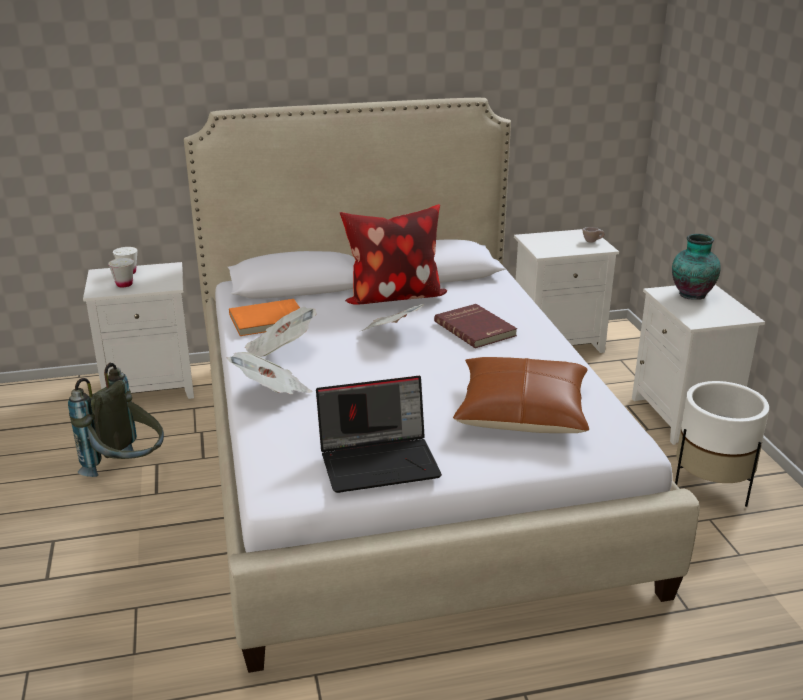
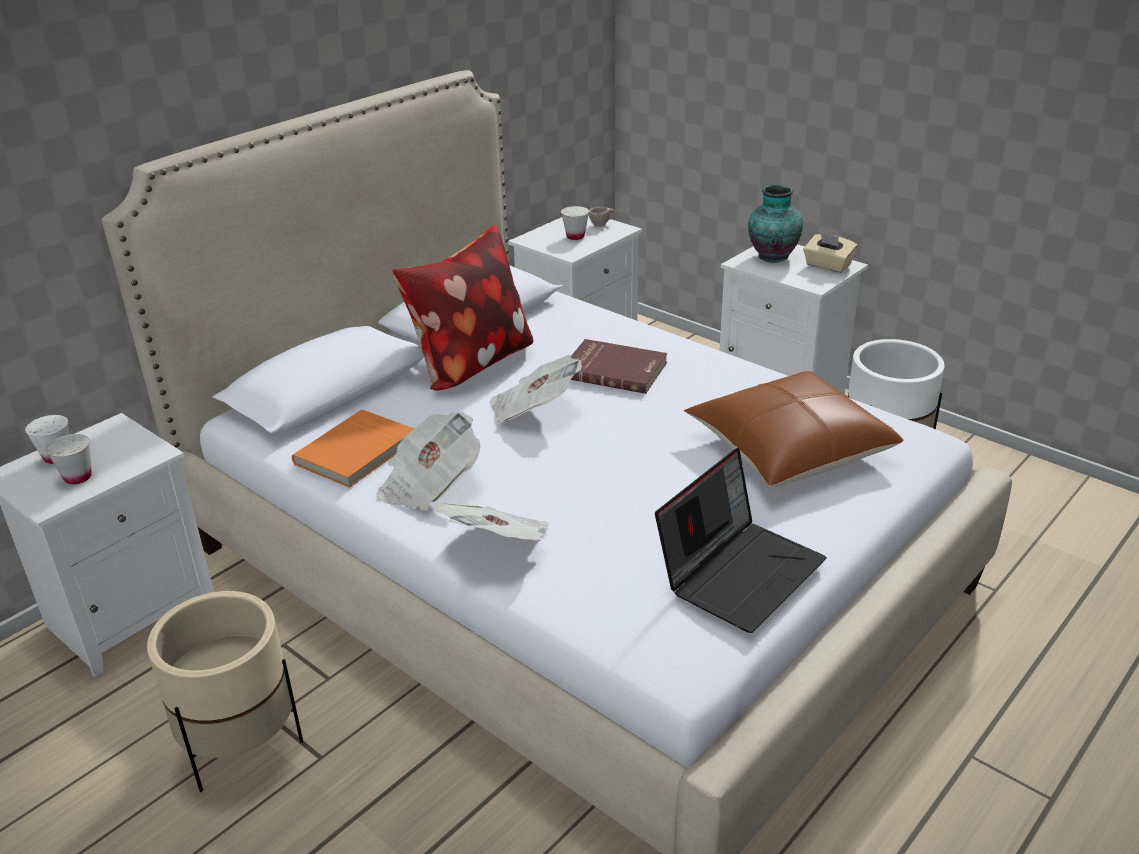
camera: 35 degrees left, 5 degrees up
grey backpack [68,363,164,477] -> beige planter [147,591,303,792]
none -> white cup [561,206,589,240]
none -> beige tissue box [803,232,857,273]

